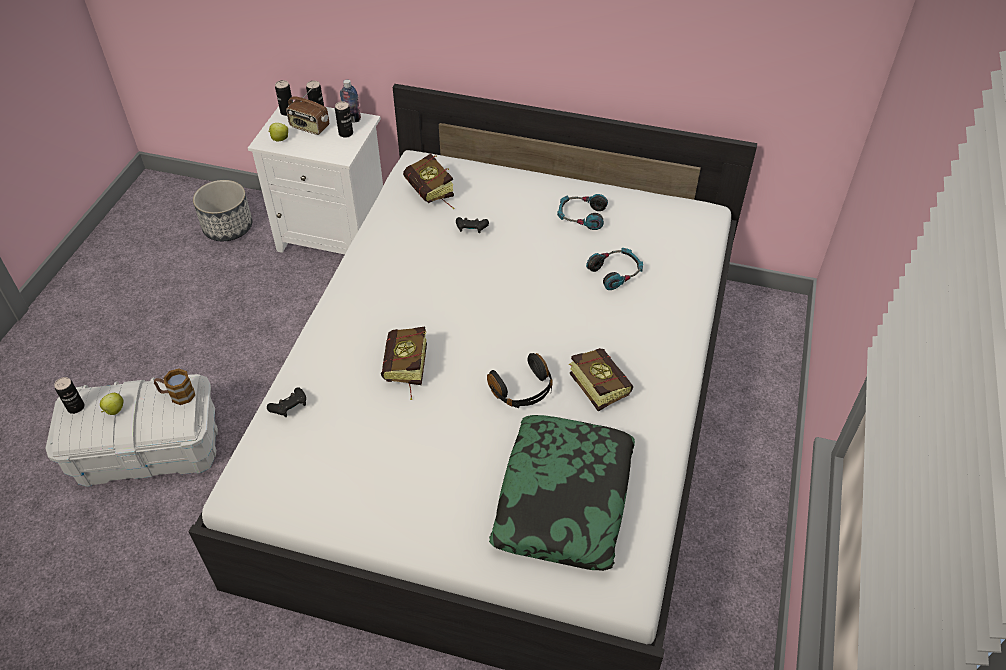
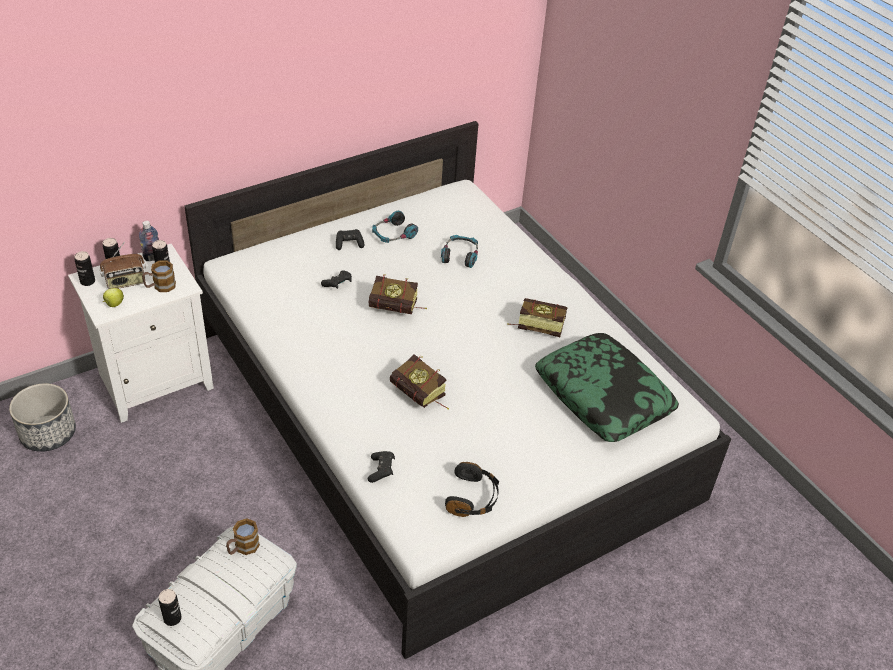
camera: 50 degrees left, 5 degrees down
apple [100,393,123,415] -> none
book [403,154,454,209] -> book moved to [369,274,427,314]
black headphones [487,353,552,408] -> black headphones moved to [445,462,499,517]
none -> mug [142,261,176,292]
none -> black game controller [336,229,365,250]

